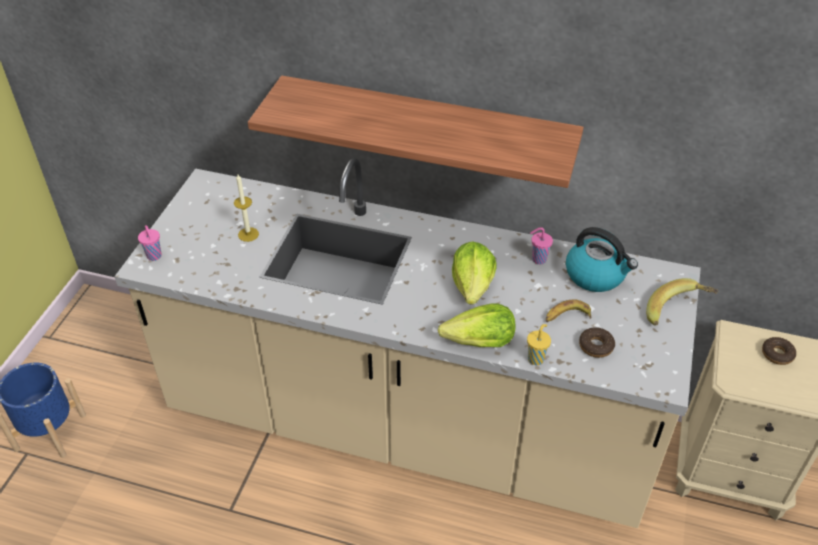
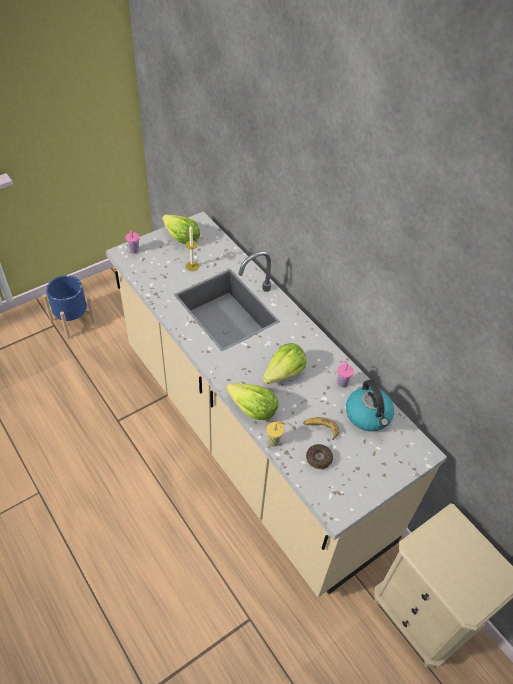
camera: 35 degrees right, 5 degrees up
shelf [248,75,584,188] -> none
banana [646,278,718,326] -> none
donut [762,337,796,365] -> none
none -> lettuce [162,214,200,244]

